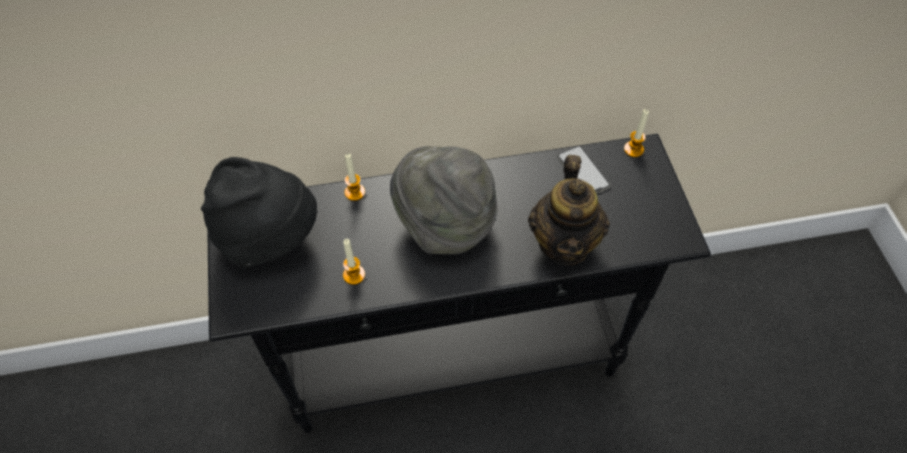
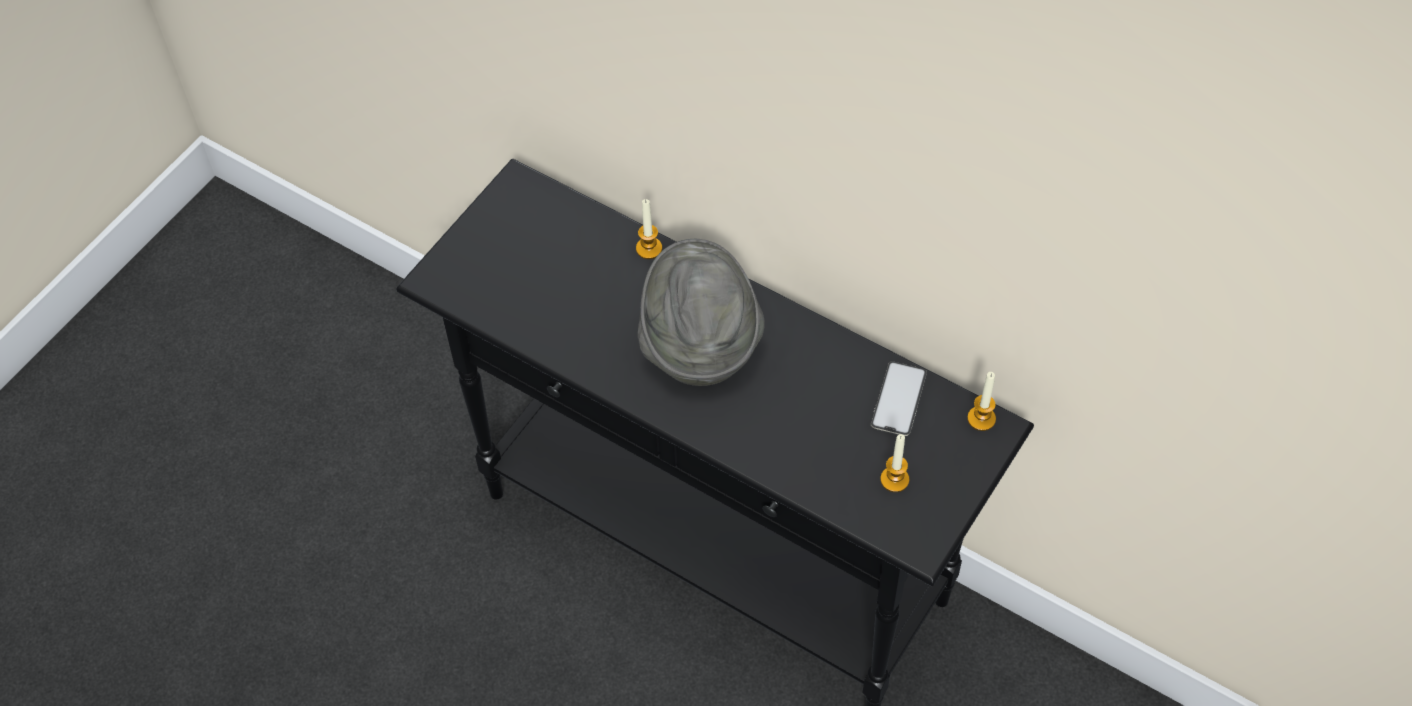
camera: 45 degrees right, 0 degrees up
black hat [201,157,317,268] -> none
candle [343,239,365,285] -> candle moved to [880,434,909,492]
teapot [528,155,610,265] -> none

